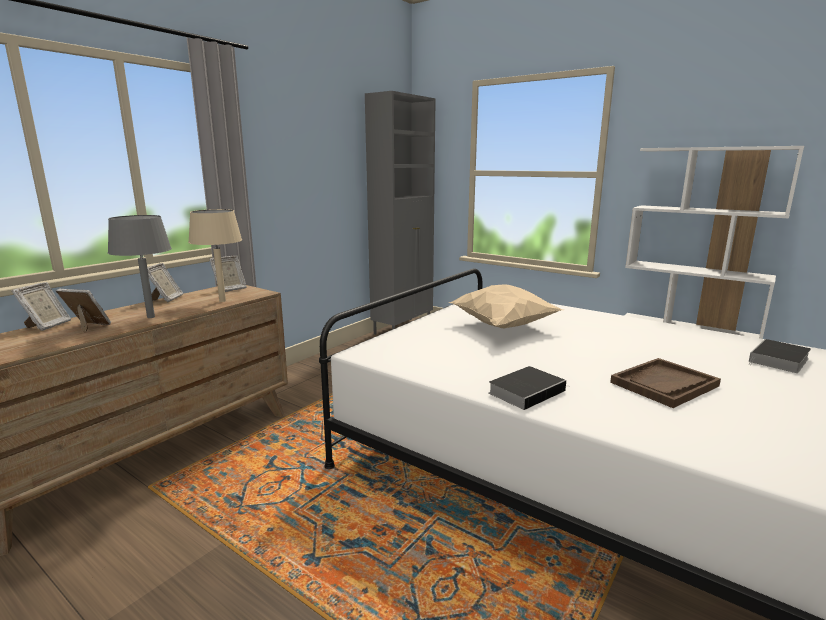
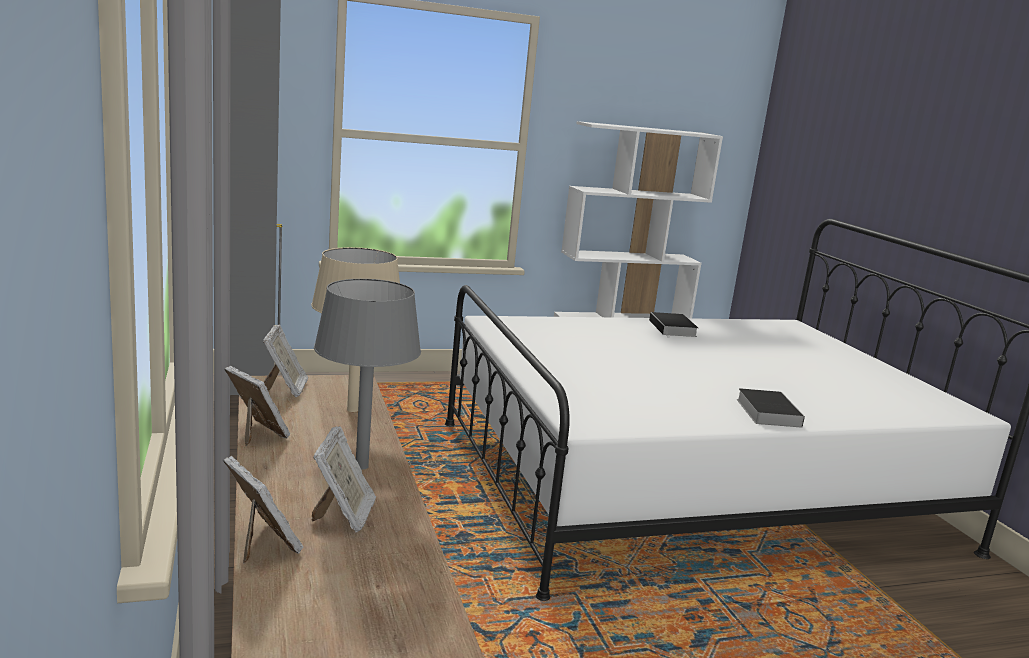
camera: 55 degrees left, 0 degrees up
picture frame [56,288,111,333] -> picture frame turned 135 degrees clockwise [311,426,376,533]
beige pillow [448,284,563,328] -> none
brown tray [610,358,721,408] -> none
book [749,339,811,373] -> book moved to [649,312,698,338]

